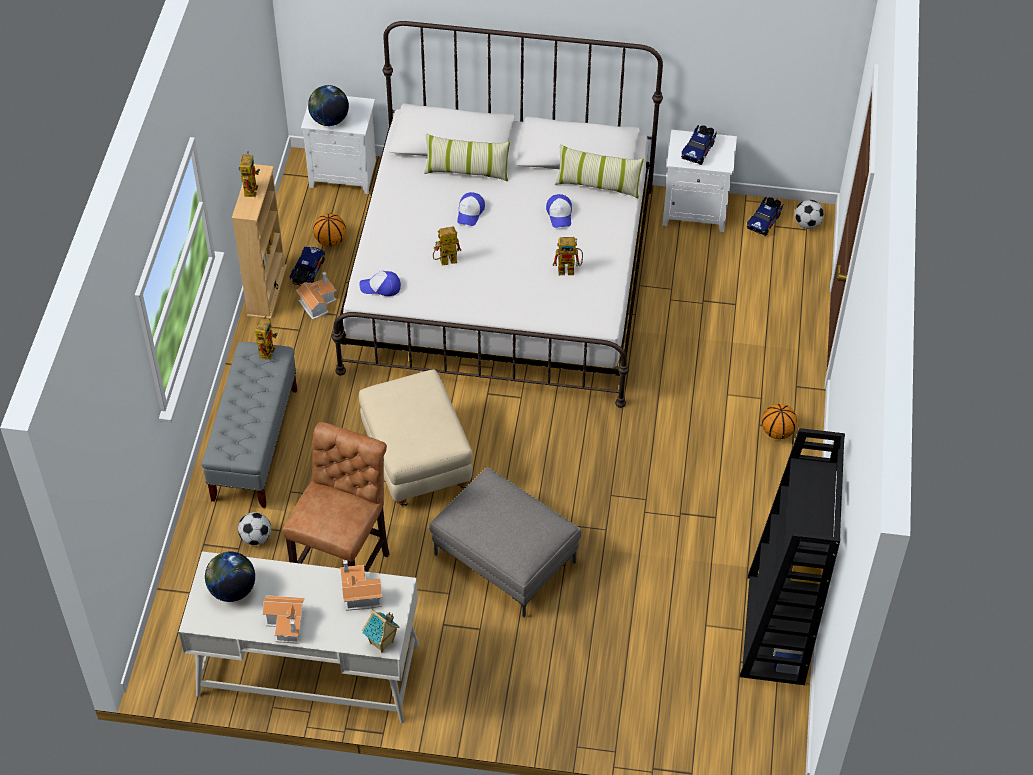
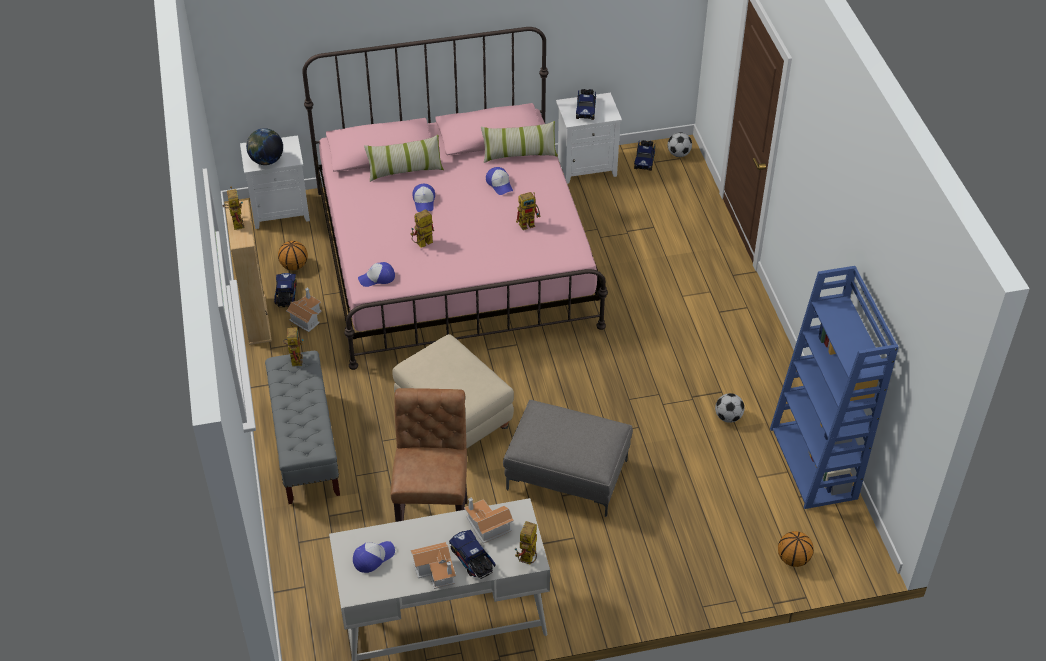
camera: 20 degrees left, 5 degrees down
globe [205,552,255,602] -> cap [353,541,395,573]
football [238,512,271,546] -> football moved to [715,393,745,423]
white bed [332,21,663,408] -> pink bed [302,27,608,370]
toy house [362,610,399,652] -> toy robot [515,521,537,564]
black bookcase [740,428,845,685] -> blue bookcase [770,266,899,509]
basketball [762,404,797,439] -> basketball moved to [778,531,814,567]
none -> toy truck [449,530,495,579]

